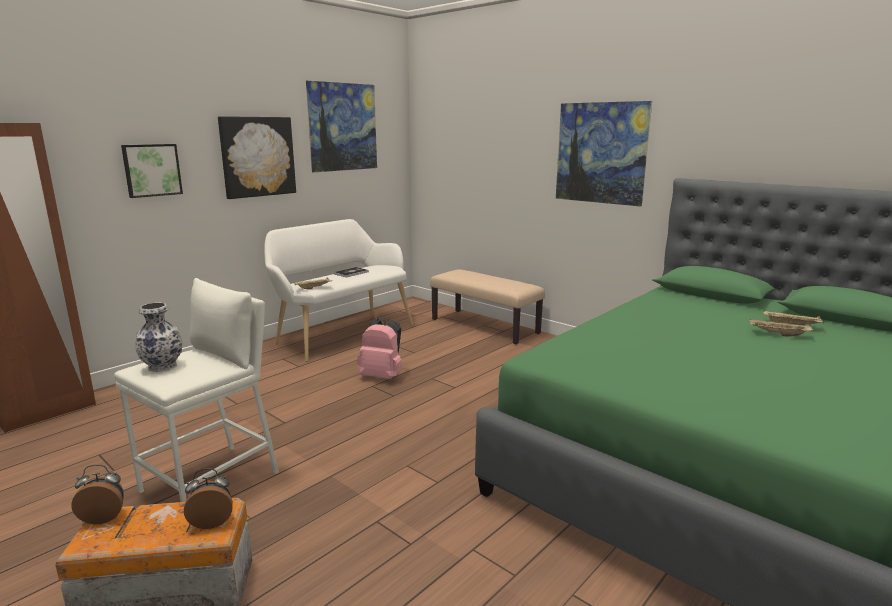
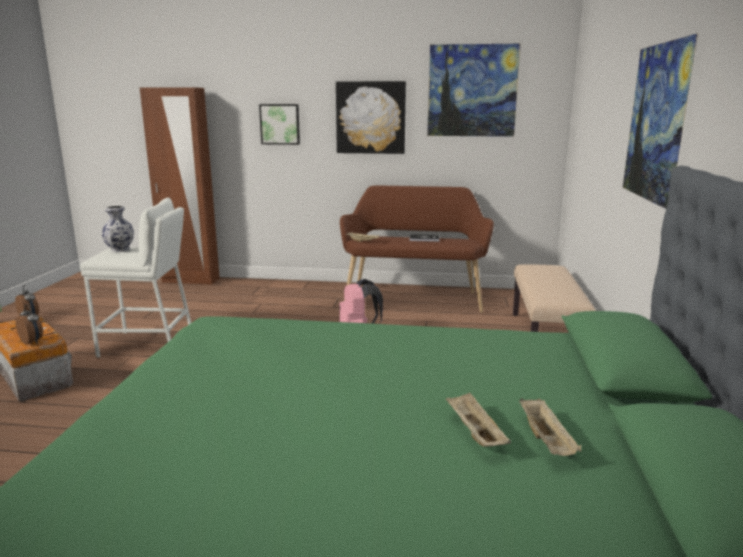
camera: 55 degrees right, 0 degrees up
white bench [264,219,413,362] -> brown bench [340,185,494,313]

